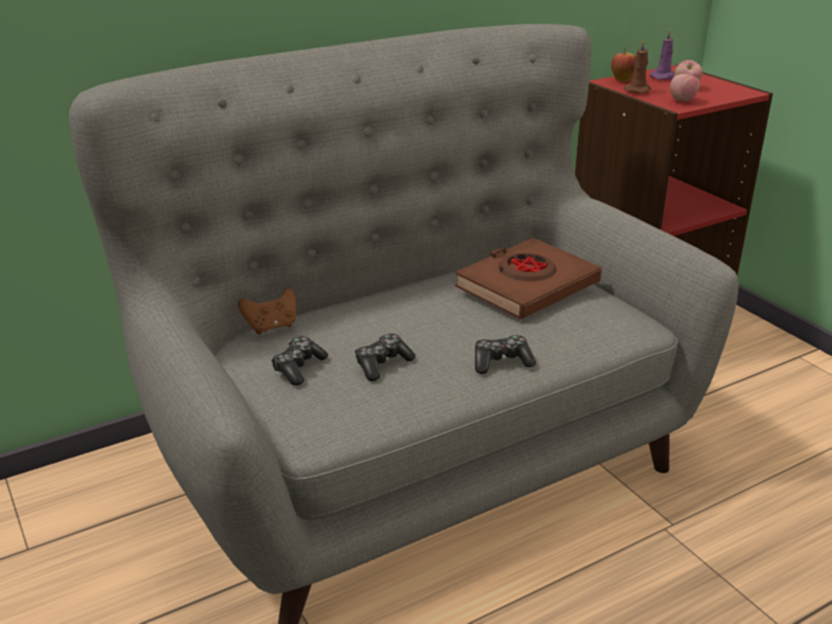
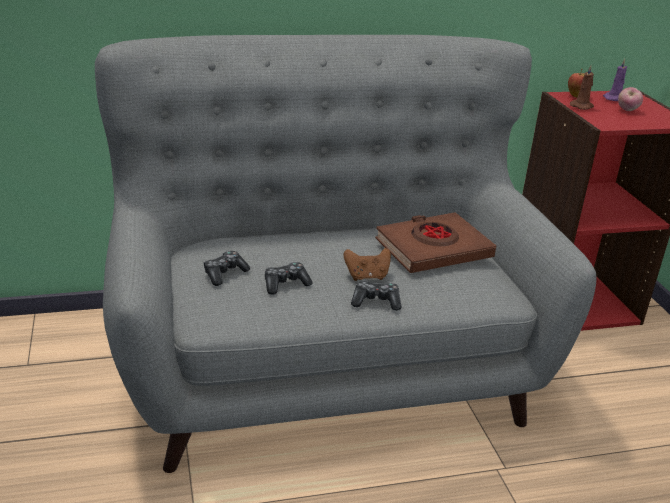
camera: 15 degrees right, 0 degrees up
brown game controller [238,288,296,334] -> brown game controller moved to [344,248,391,281]
apple [670,74,700,101] -> none

